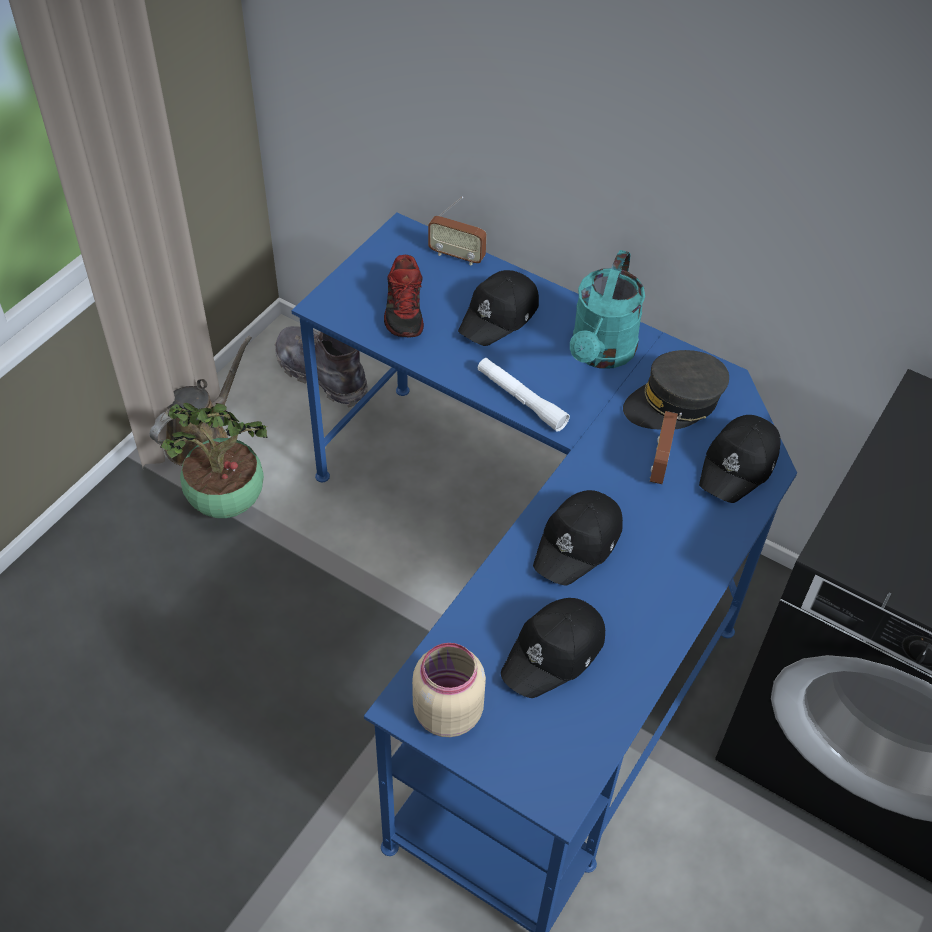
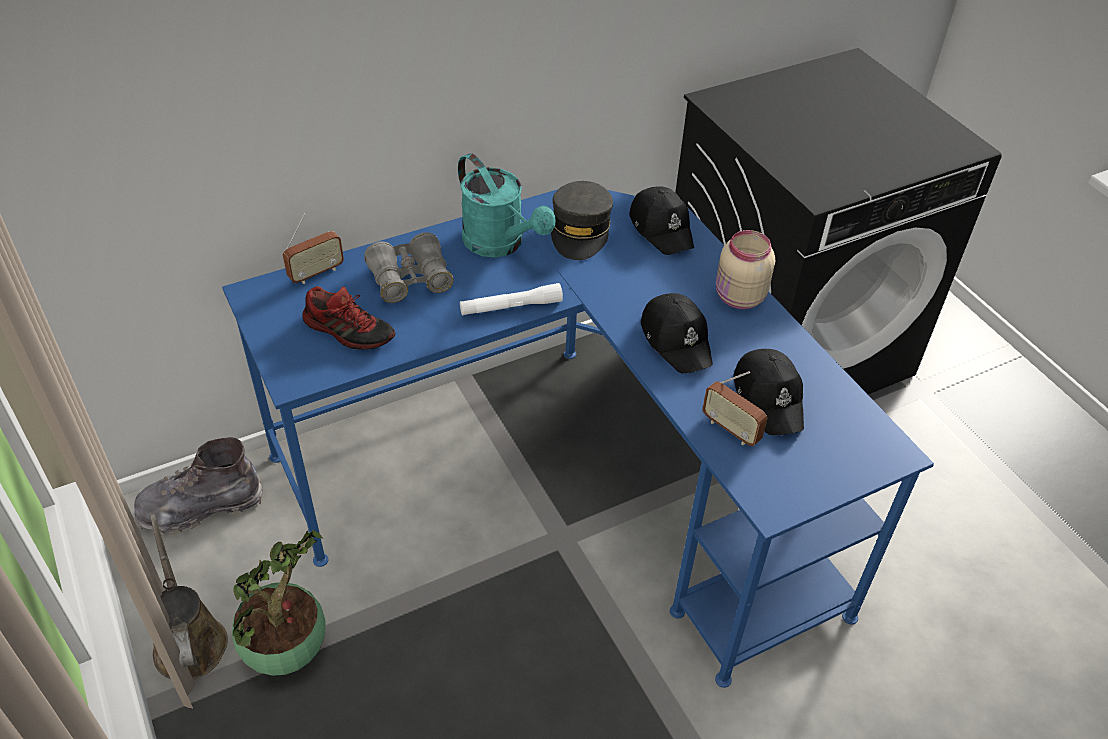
camera: 60 degrees left, 5 degrees down
beige jar [412,643,486,737] -> beige jar moved to [716,230,775,309]
black cap [458,270,539,346] -> grey binoculars [364,232,453,303]
radio [650,411,682,484] -> radio moved to [703,371,767,446]

